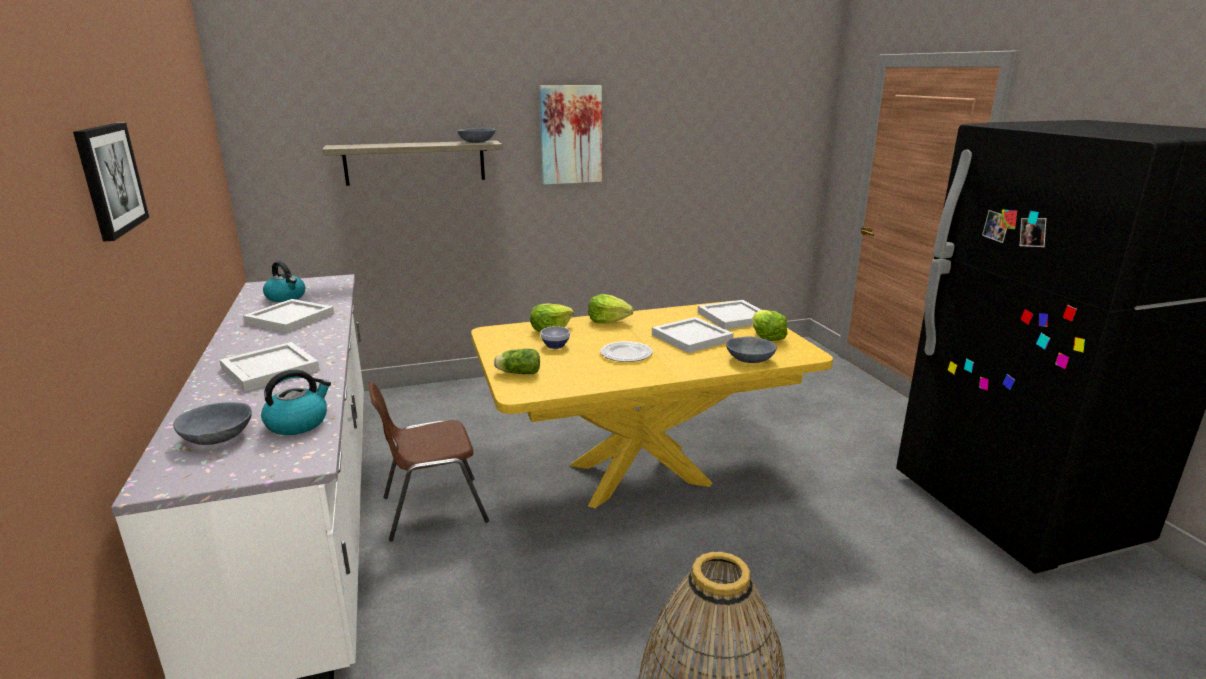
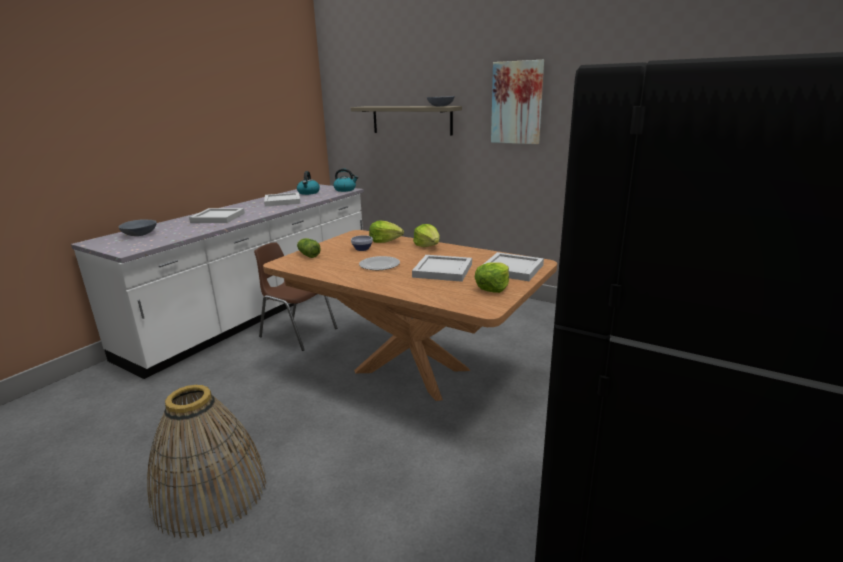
camera: 50 degrees right, 0 degrees up
picture [73,123,149,242] -> none
kettle [261,370,331,435] -> kettle moved to [333,169,358,192]
yellow dining table [471,301,833,508] -> brown dining table [263,230,557,401]
grey bowl [726,336,777,363] -> none

